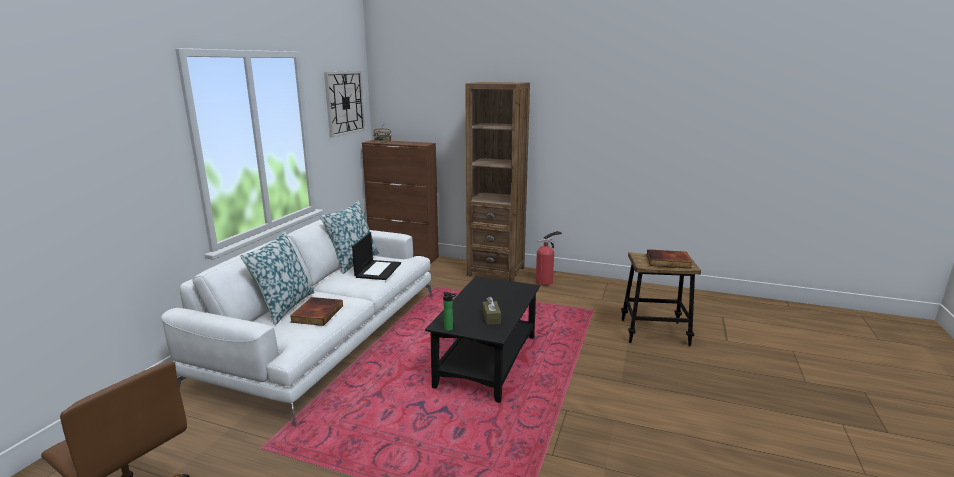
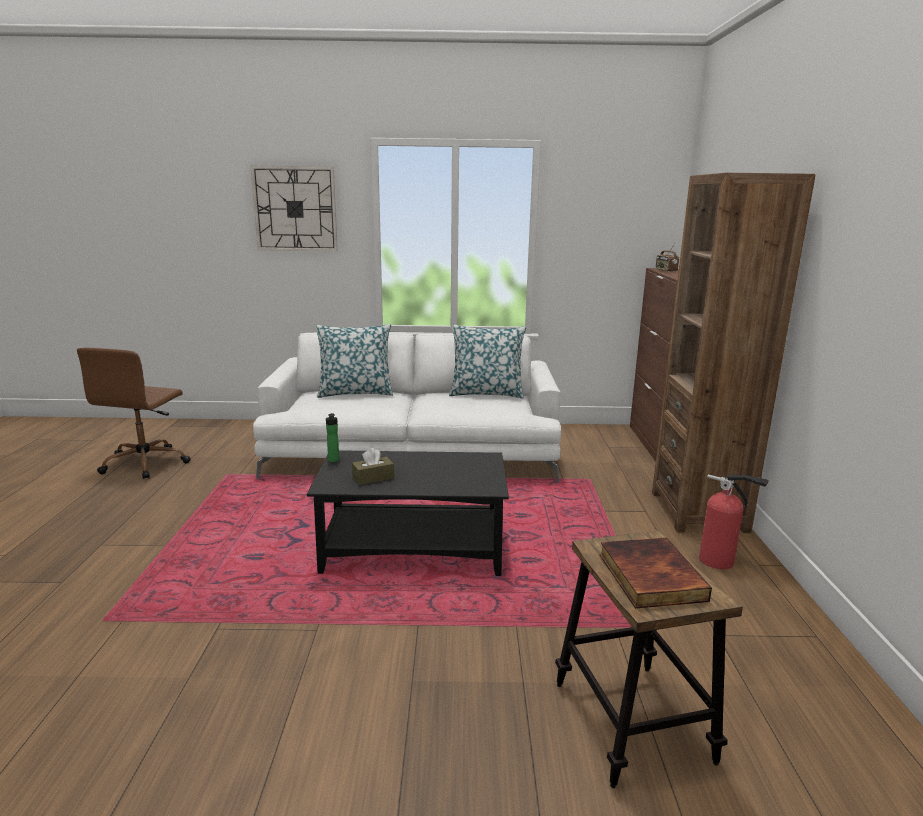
camera: 70 degrees right, 0 degrees up
book [290,297,343,326] -> none
wall clock [324,71,365,137] -> wall clock moved to [250,166,338,252]
laptop [352,232,401,280] -> none

